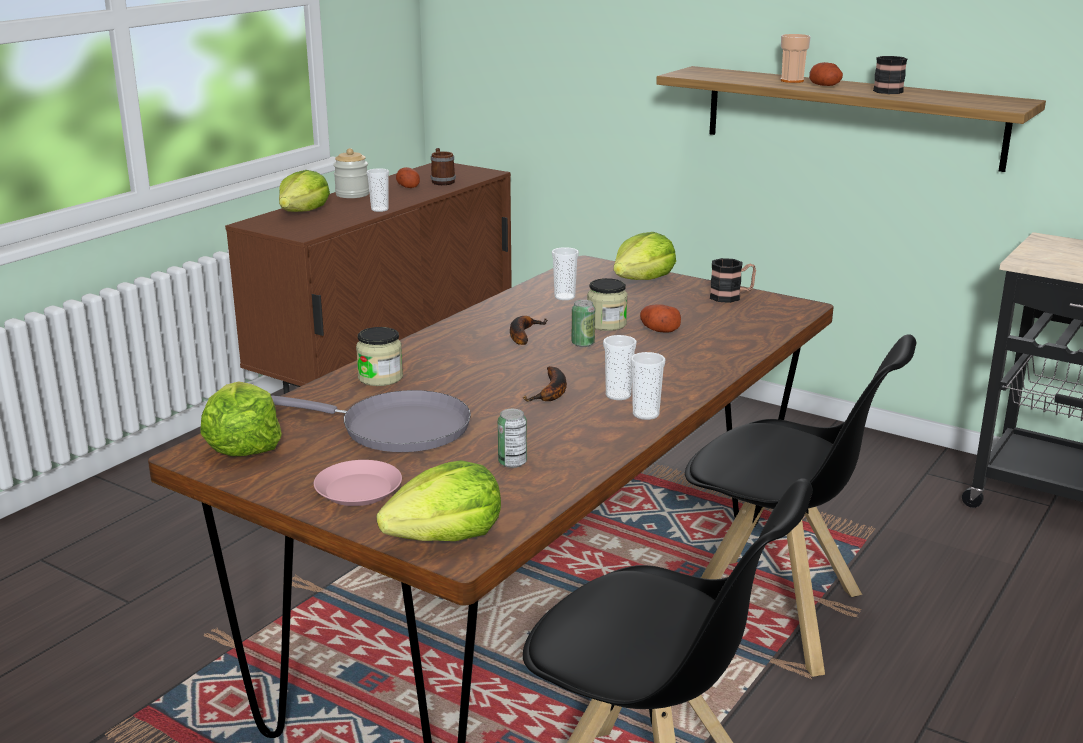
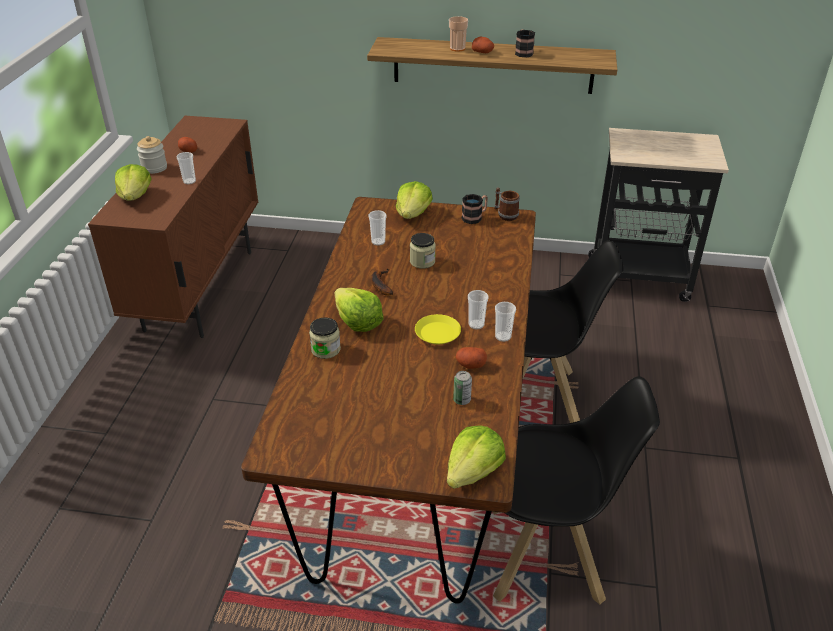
camera: 25 degrees left, 15 degrees up
lettuce [200,381,282,456] -> lettuce moved to [335,288,384,332]
grey frying pan [271,390,471,452] -> none
pink plate [314,460,402,506] -> none
mug [431,148,456,185] -> mug moved to [494,188,520,221]
banana [522,366,567,402] -> yellow plate [415,314,461,344]
can [572,300,595,347] -> none
potato [640,304,681,333] -> potato moved to [456,347,487,369]

